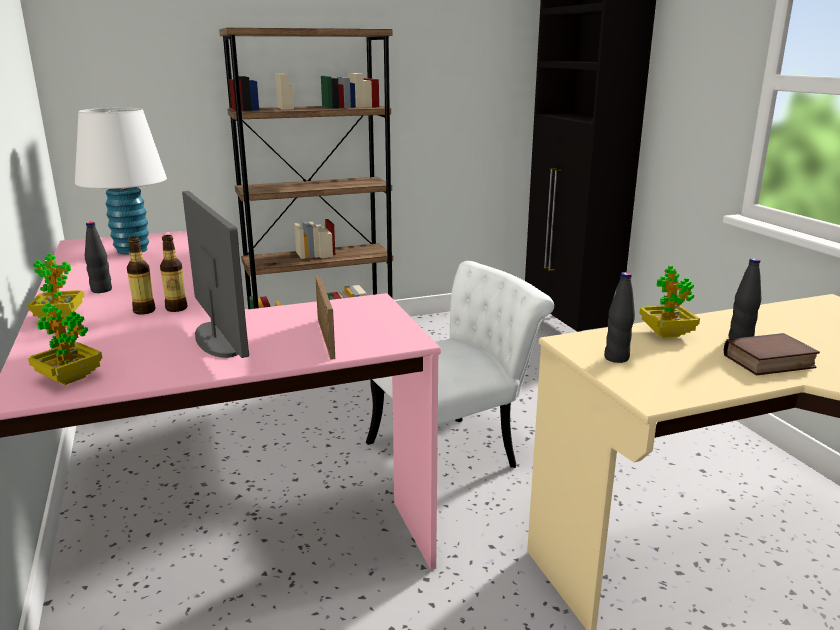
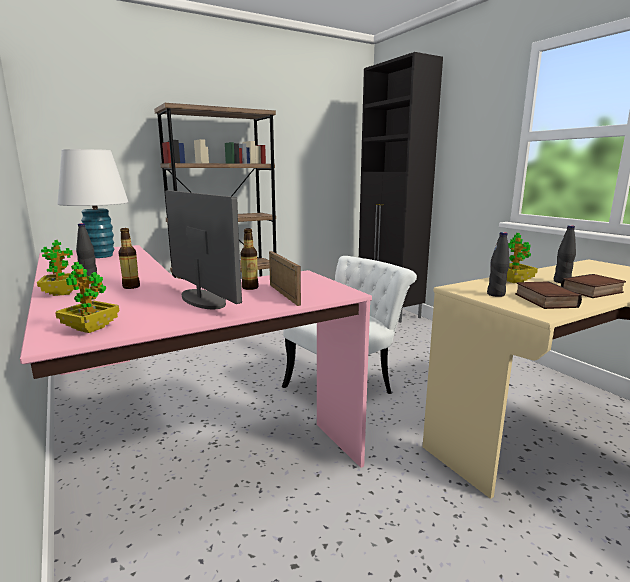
camera: 10 degrees left, 5 degrees down
bottle [160,235,187,312] -> bottle moved to [241,228,259,290]
none -> book [515,281,582,309]

